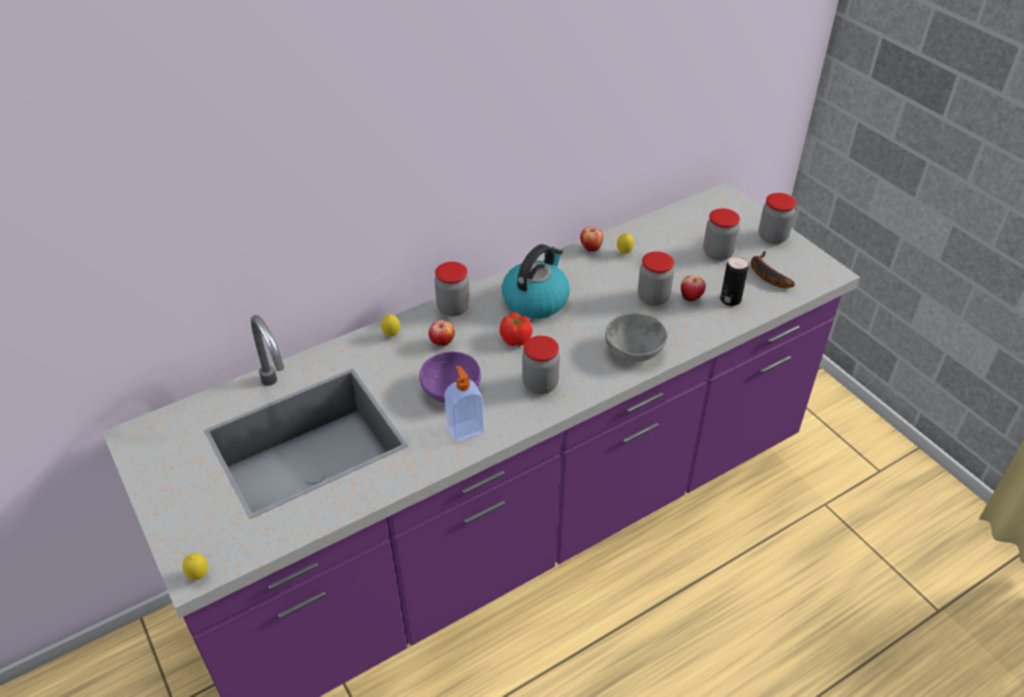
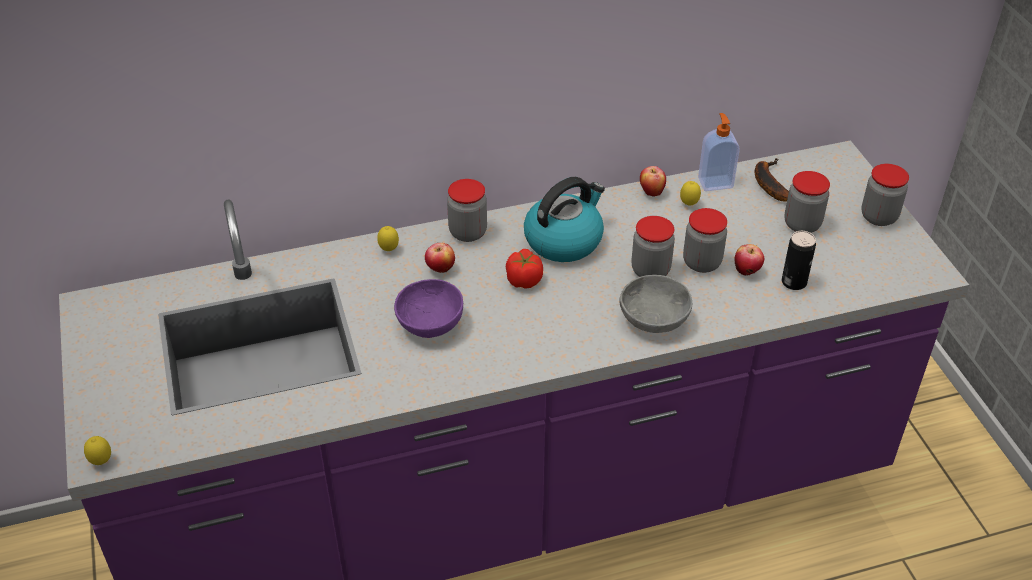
camera: 15 degrees right, 0 degrees up
soap dispenser [444,366,485,442] -> soap dispenser moved to [698,113,740,191]
jar [522,336,560,394] -> jar moved to [632,216,675,277]
banana [751,251,794,288] -> banana moved to [755,158,789,202]

